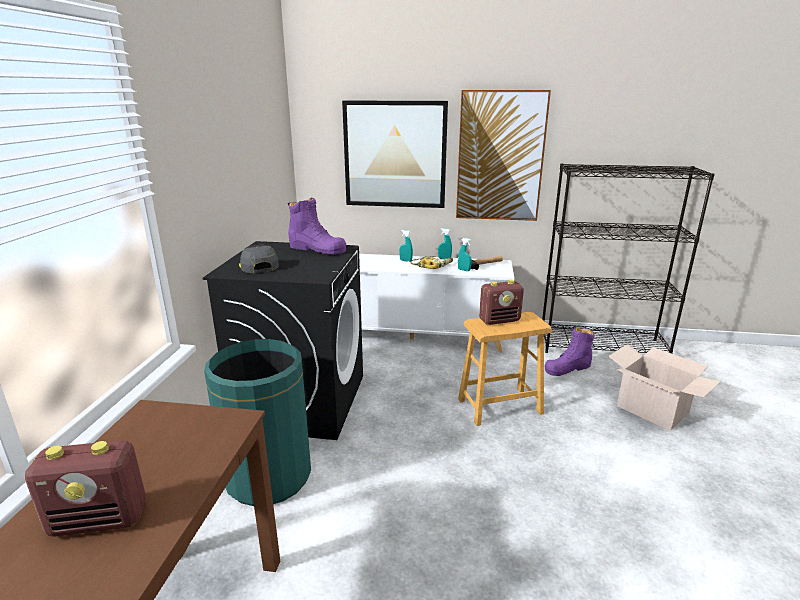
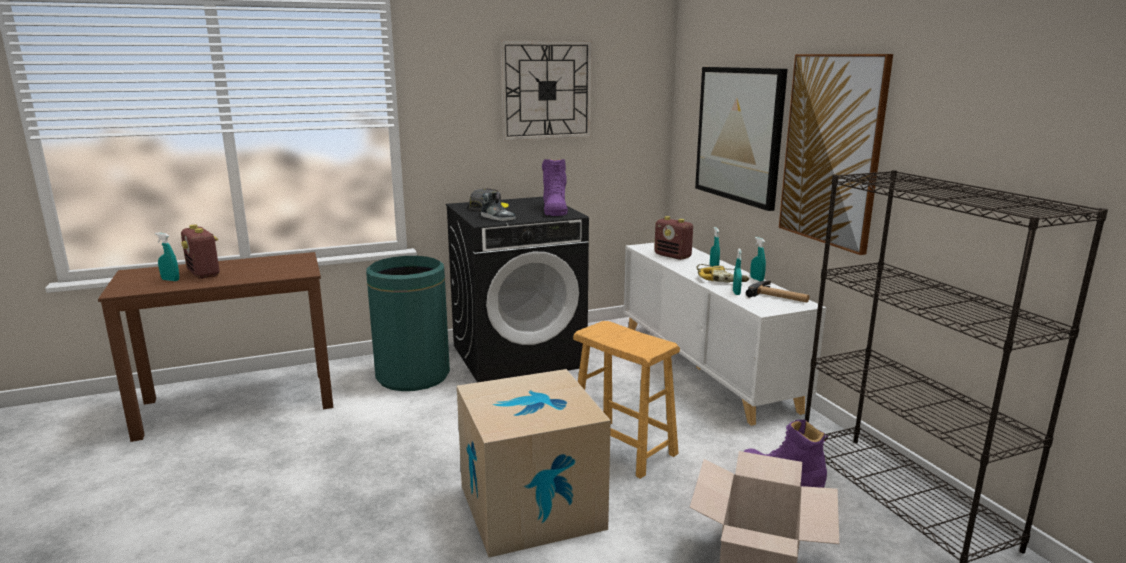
camera: 60 degrees right, 5 degrees down
radio [479,280,524,325] -> radio moved to [654,216,693,260]
none -> turquoise spray bottle [155,233,179,281]
none -> cardboard box [457,369,611,558]
none -> shoe [481,192,516,221]
none -> wall clock [500,41,592,141]

